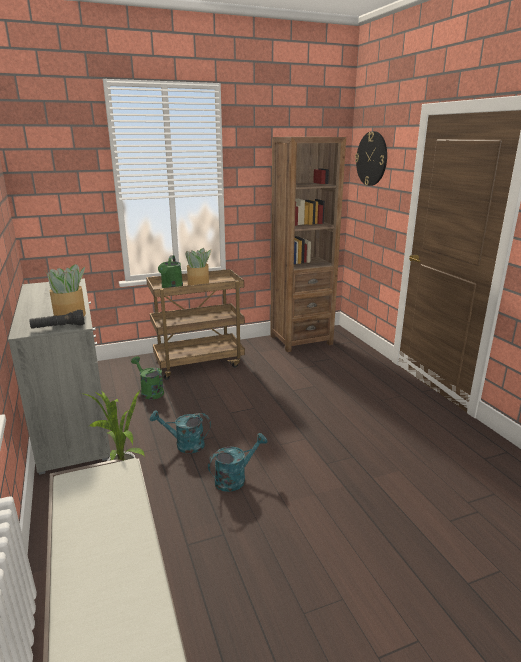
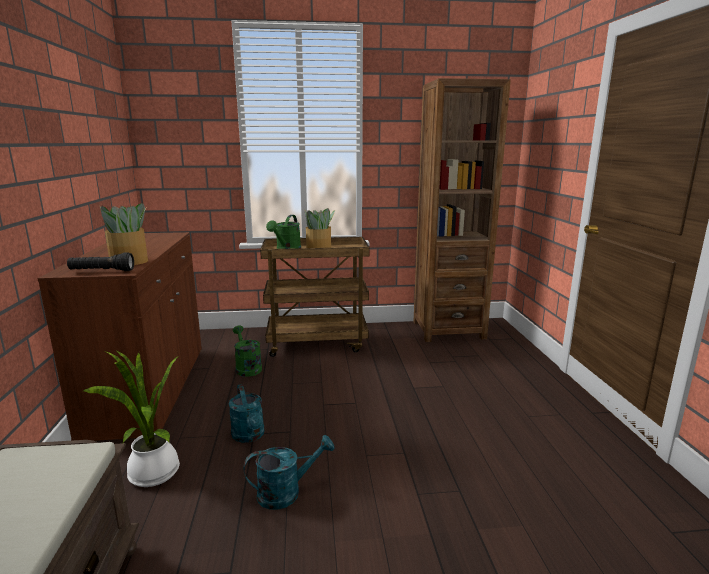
camera: 15 degrees right, 5 degrees down
grey cabinet [8,278,110,475] -> brown cabinet [37,232,202,441]
turquoise watering can [150,410,211,454] -> turquoise watering can turned 135 degrees counterclockwise [229,384,265,443]
wall clock [355,131,387,186] -> none

